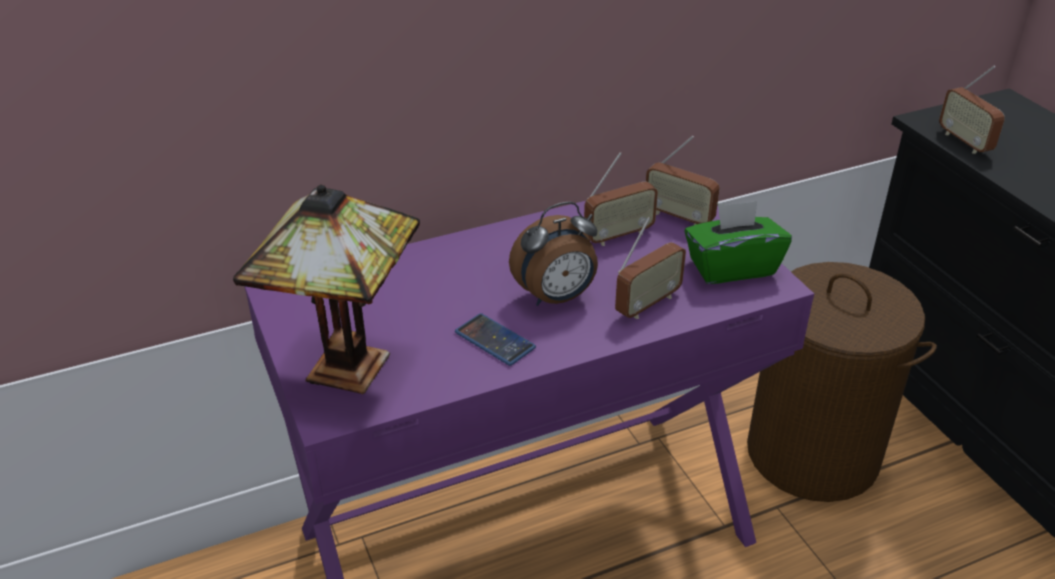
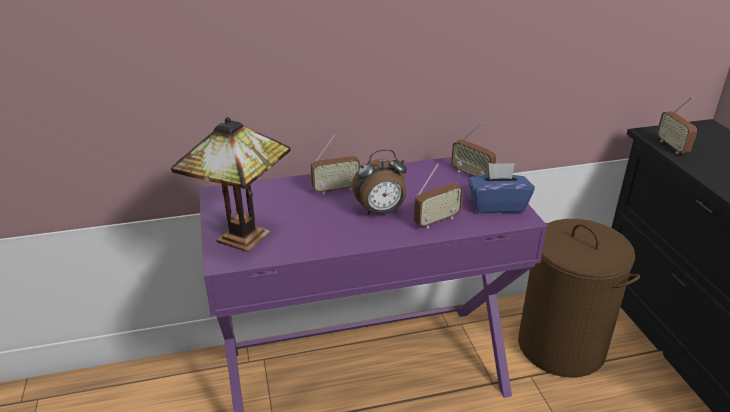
camera: 10 degrees right, 5 degrees down
phone [455,313,536,366] -> none
radio [584,152,658,246] -> radio moved to [311,135,360,195]
green tissue box [684,201,792,284] -> blue tissue box [468,163,535,214]

